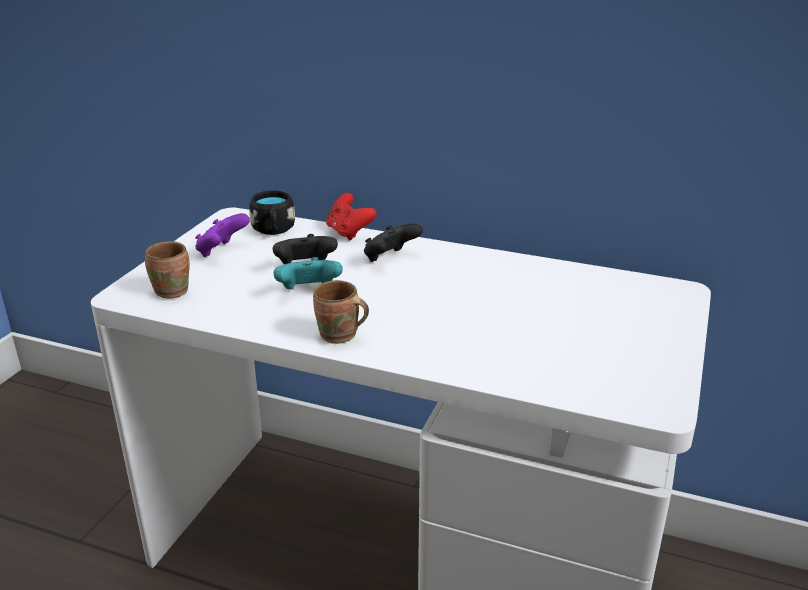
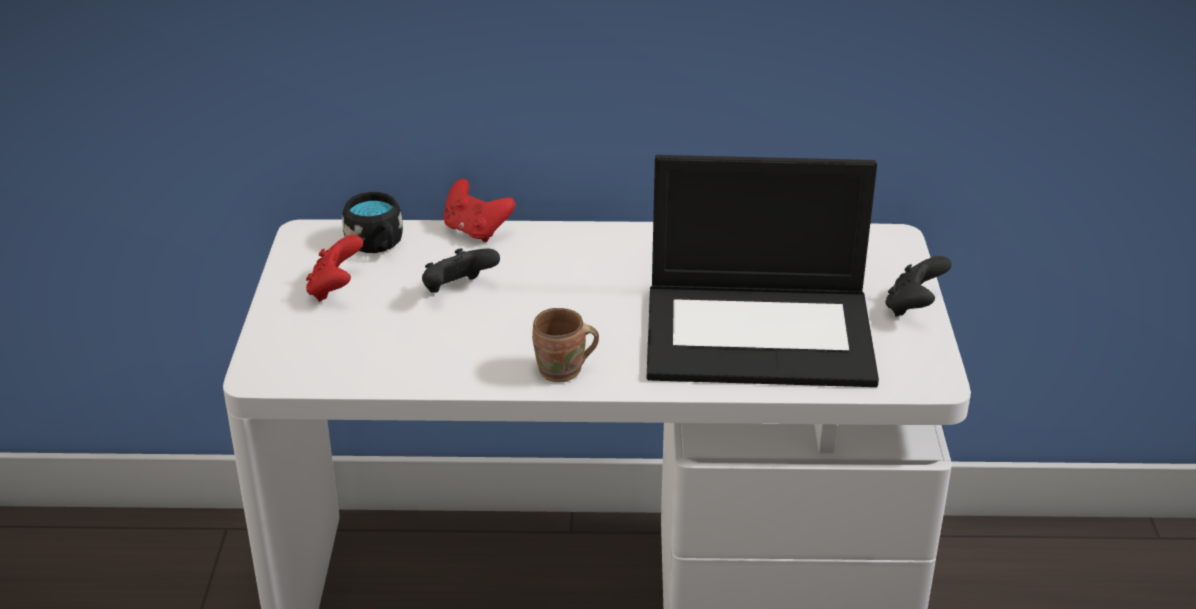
camera: 20 degrees left, 5 degrees up
brown mug [145,241,190,298] -> none
purple game controller [195,213,250,257] -> red game controller [306,235,363,302]
turquoise game controller [274,257,343,290] -> none
black game controller [364,223,423,262] -> black game controller moved to [885,256,951,316]
none -> laptop [647,155,879,387]

